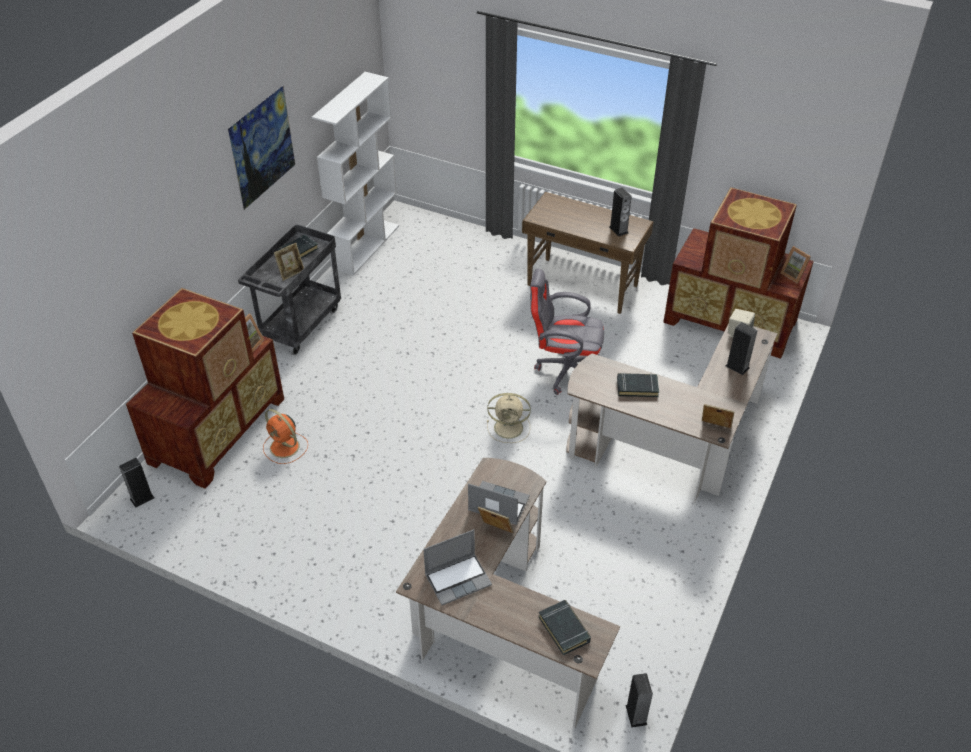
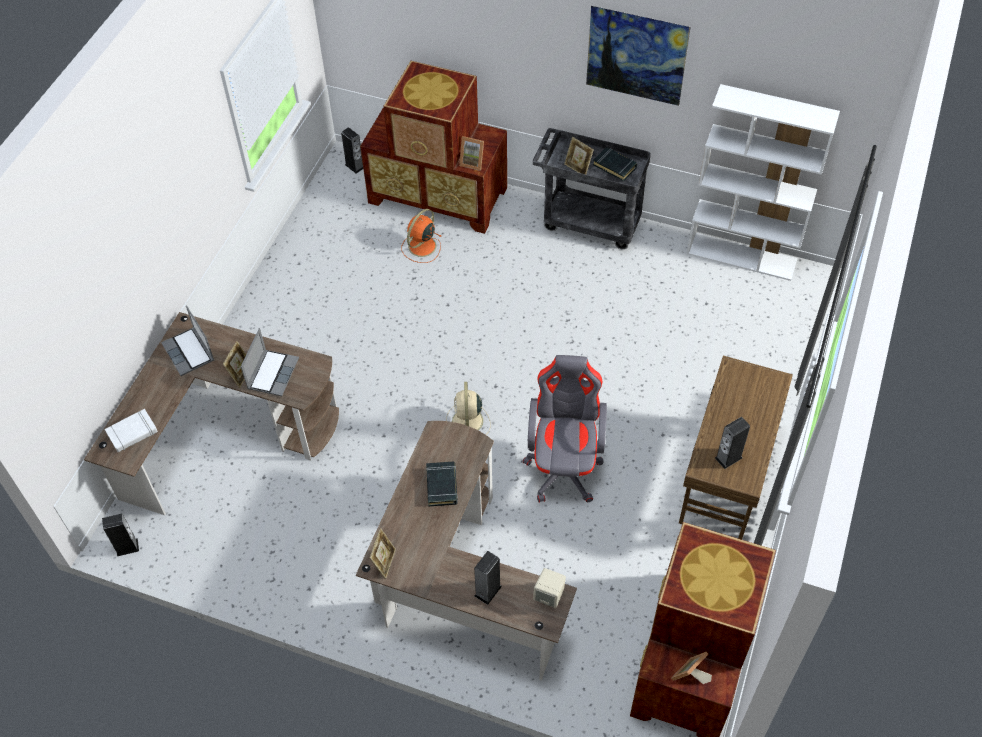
camera: 85 degrees right, 10 degrees up
black book [538,600,591,655] -> white book [105,409,158,452]

